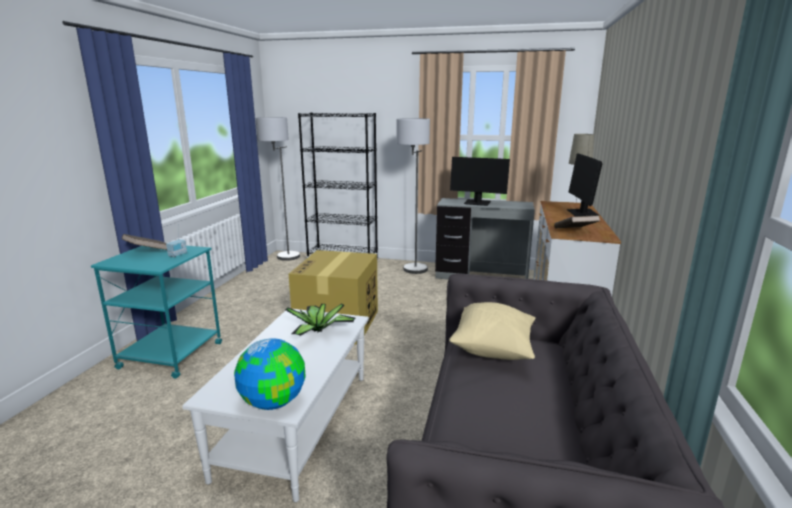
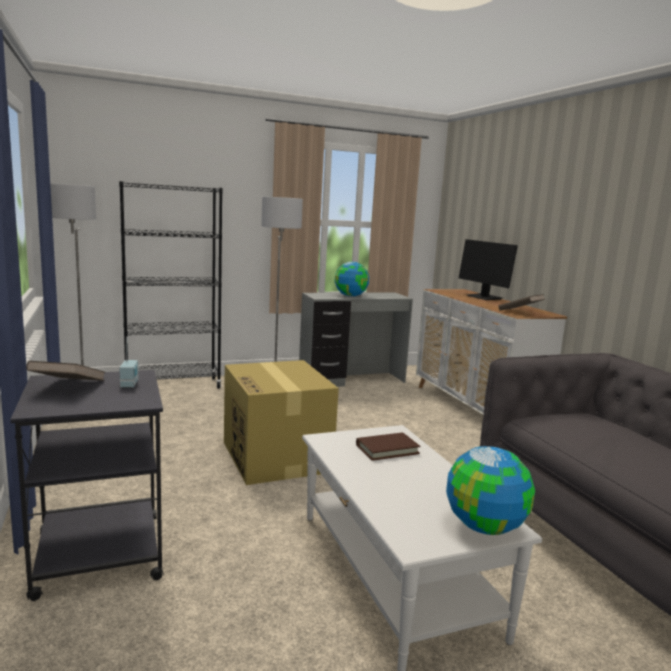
camera: 35 degrees left, 5 degrees down
turquoise cart [91,246,222,379] -> black cart [10,370,164,601]
potted plant [286,304,355,336] -> brown book [356,433,421,461]
beige pillow [449,302,536,360] -> none
monitor [450,157,510,206] -> globe [335,262,369,297]
beige table lamp [569,134,594,203] -> none

